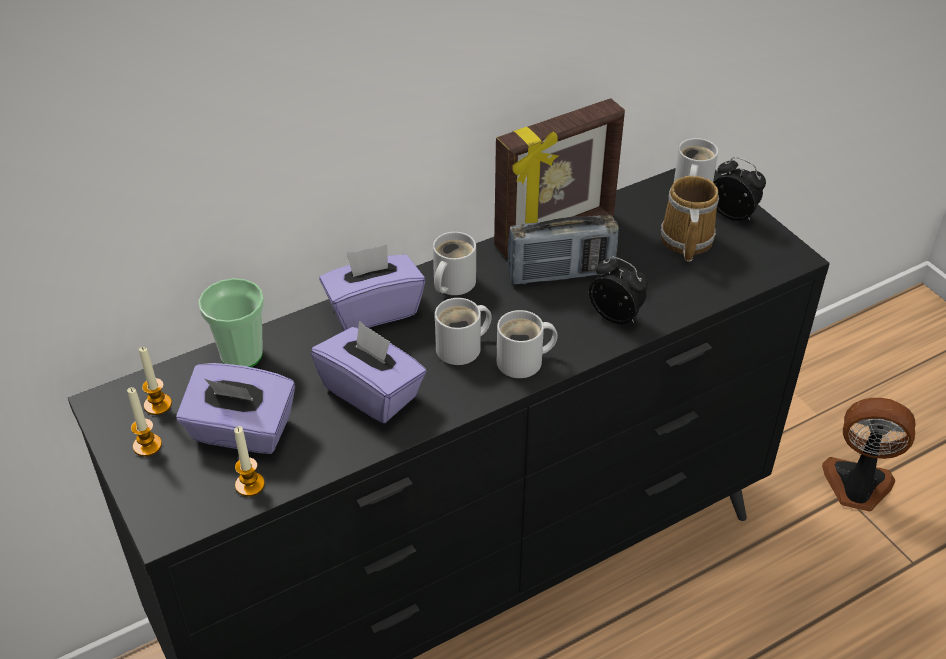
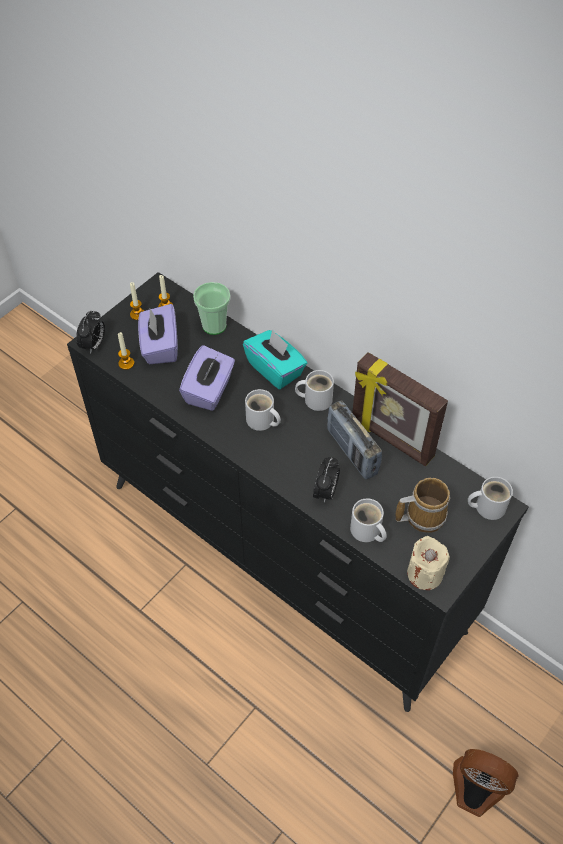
camera: 70 degrees right, 10 degrees up
purple tissue box [319,244,425,331] -> turquoise tissue box [243,329,307,389]
white mug [497,310,558,378] -> white mug moved to [350,499,387,542]
alarm clock [713,157,766,221] -> alarm clock moved to [76,310,105,354]
fan [822,398,916,512] -> fan turned 60 degrees counterclockwise [453,749,519,817]
none -> beige candle [407,536,450,590]

